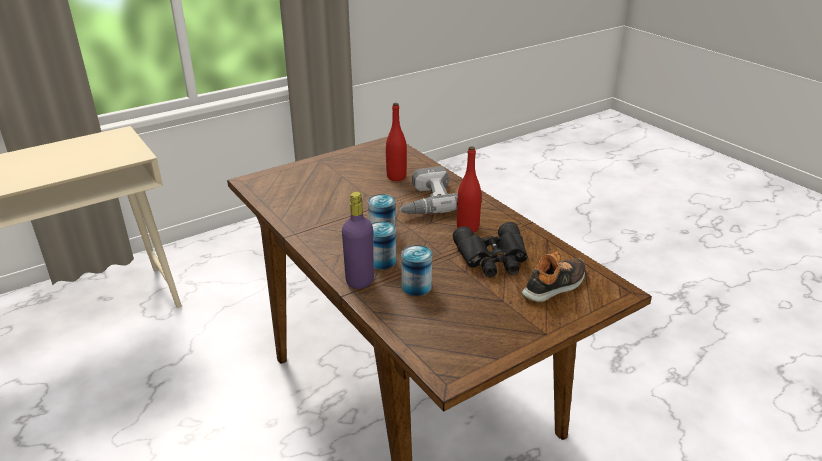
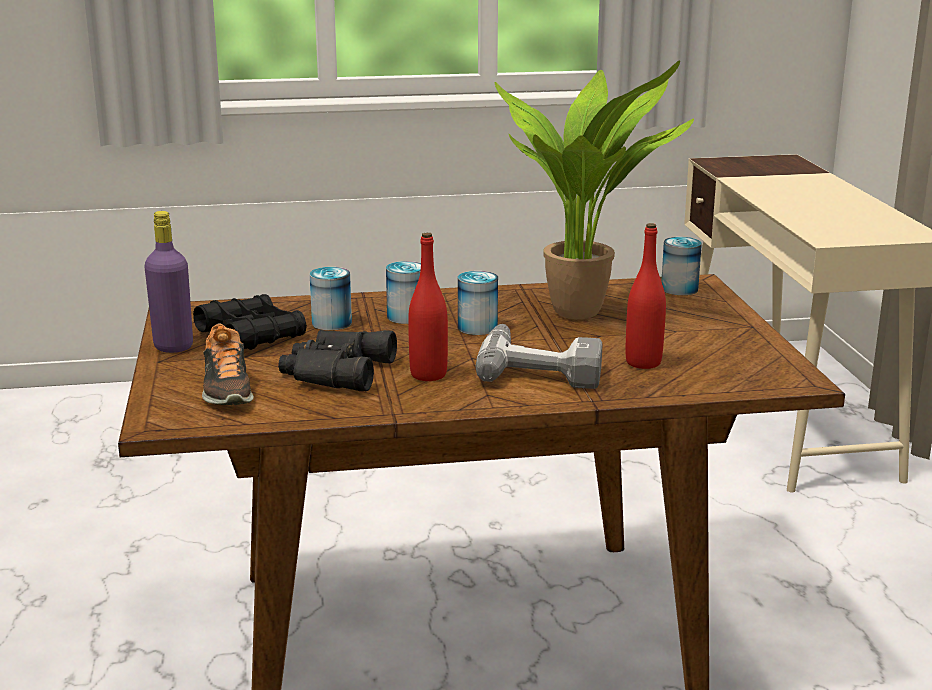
camera: 115 degrees right, 10 degrees down
purple bottle [342,192,374,289] -> purple bottle moved to [145,211,193,353]
none -> black binoculars [193,294,307,350]
none -> potted plant [495,60,694,319]
none -> can [661,237,702,295]

